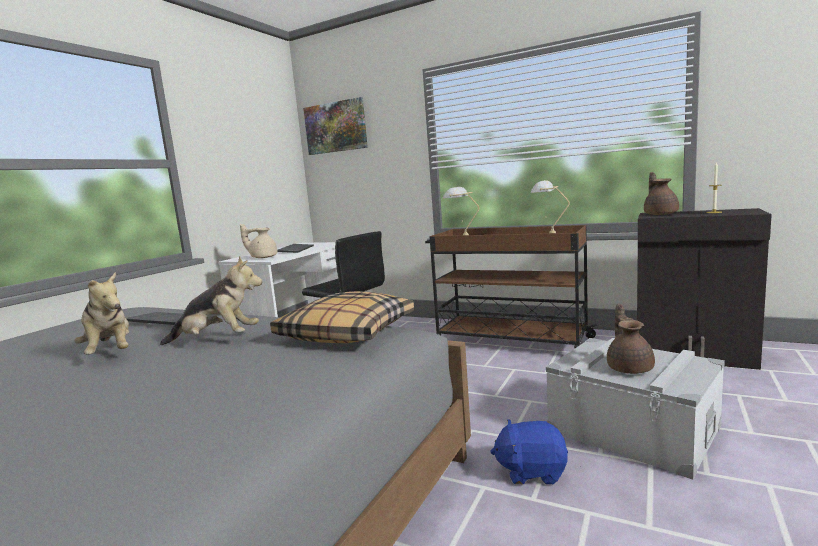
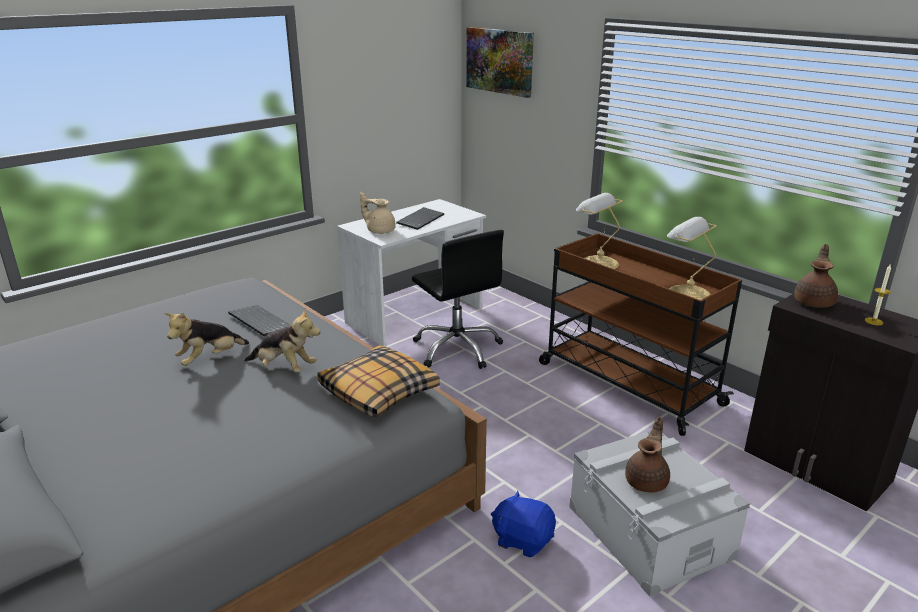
camera: 20 degrees right, 15 degrees up
plush toy [74,272,129,355] -> plush toy turned 60 degrees clockwise [164,312,249,366]

